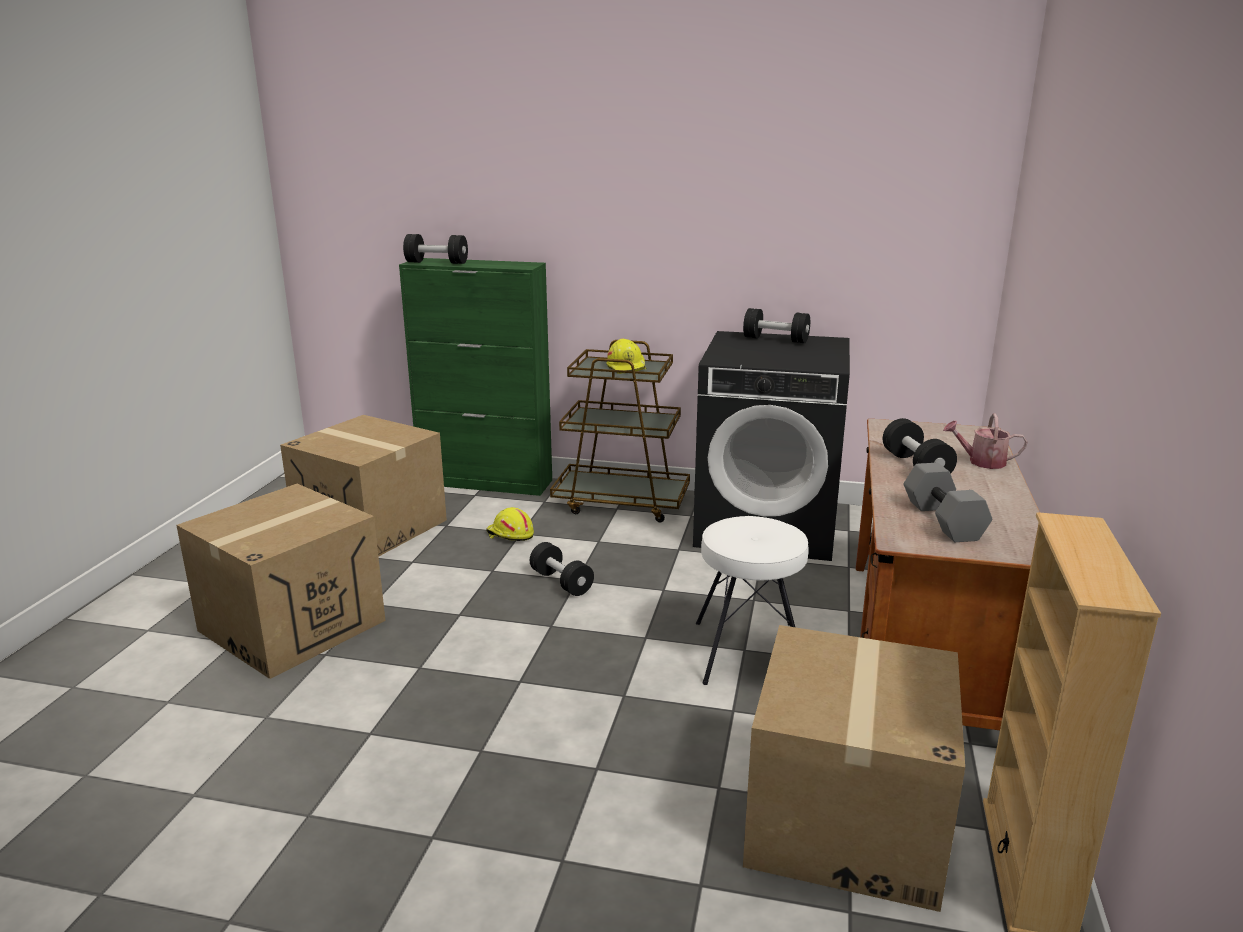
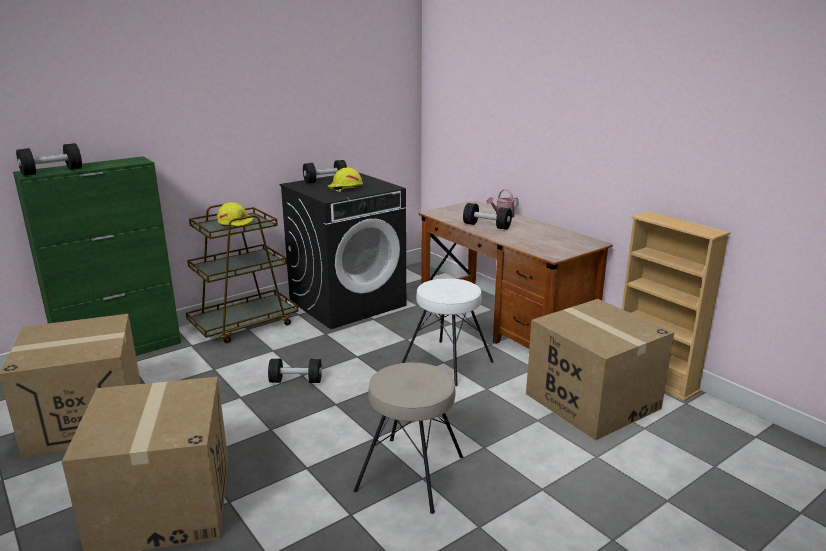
camera: 50 degrees left, 0 degrees up
yellow hard hat [486,507,534,541] -> yellow hard hat moved to [327,167,363,192]
grey dumbbell [904,463,992,542] -> none
none -> beige stool [354,362,463,514]

